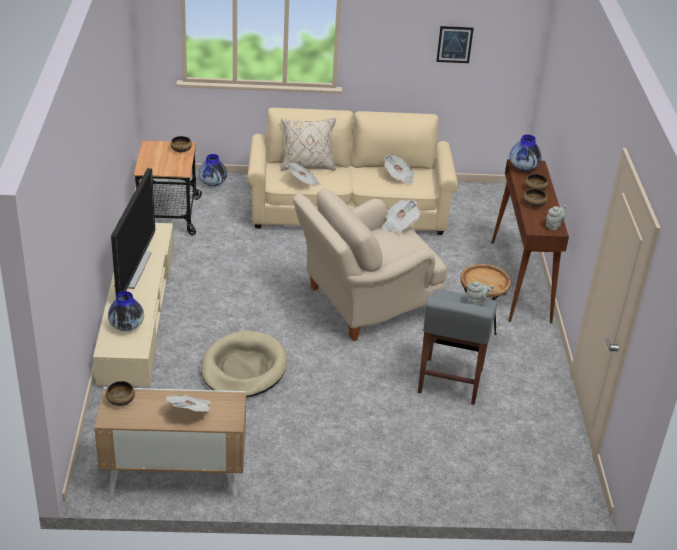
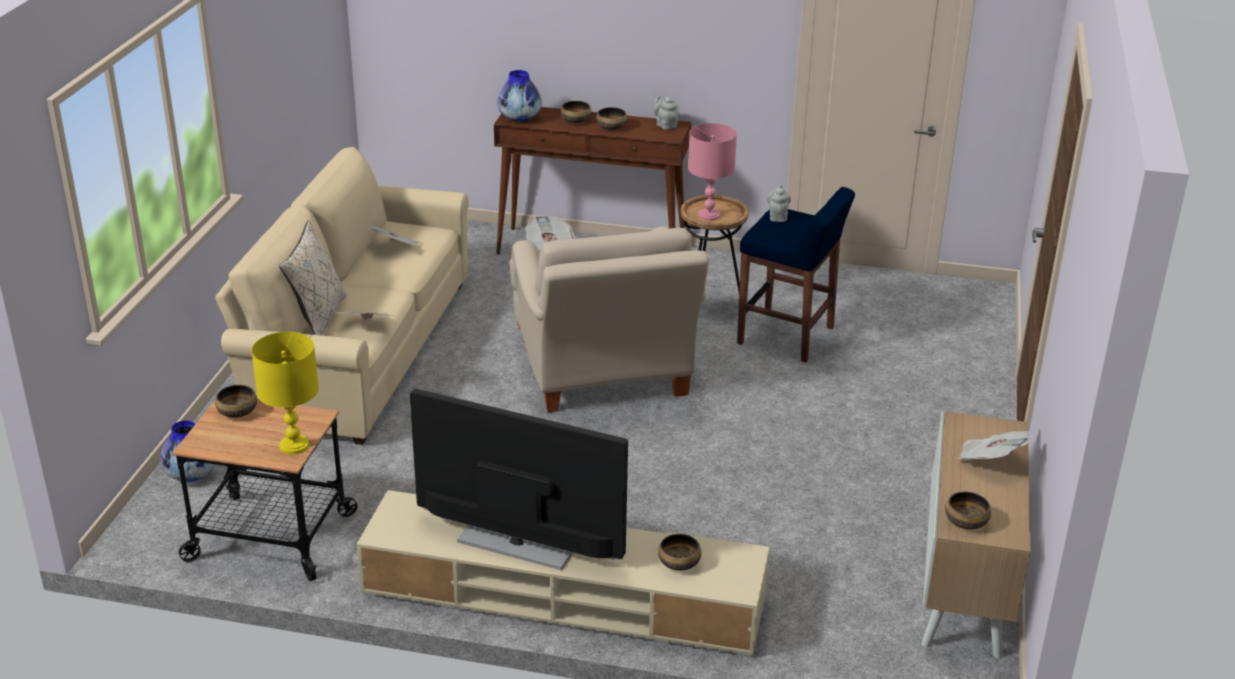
camera: 75 degrees left, 5 degrees down
vase [108,291,144,331] -> bowl [658,534,701,571]
beige dog bed [201,331,287,398] -> none
grey stool [418,289,497,405] -> blue stool [737,187,855,363]
picture [436,26,474,63] -> none
none -> yellow table lamp [252,332,319,455]
none -> pink table lamp [688,123,737,221]

